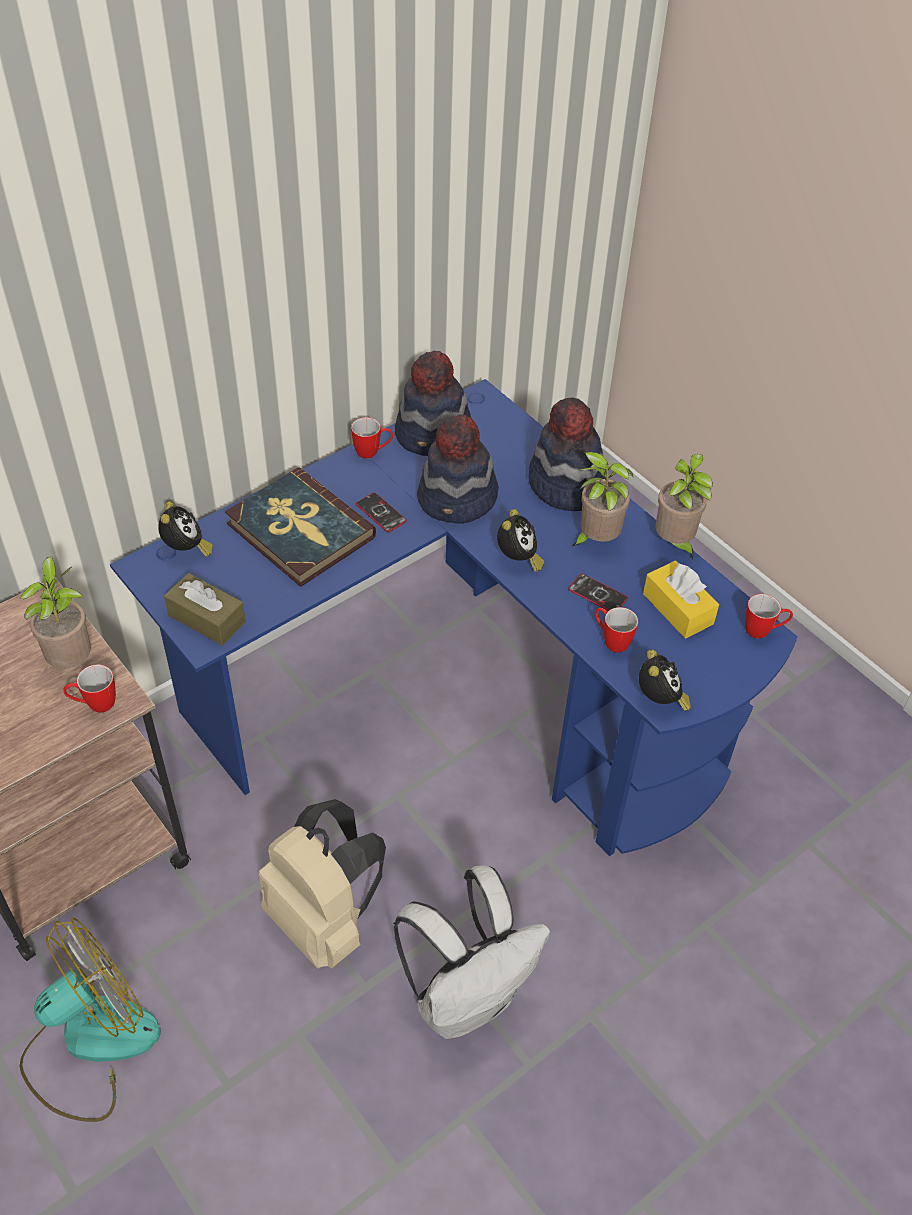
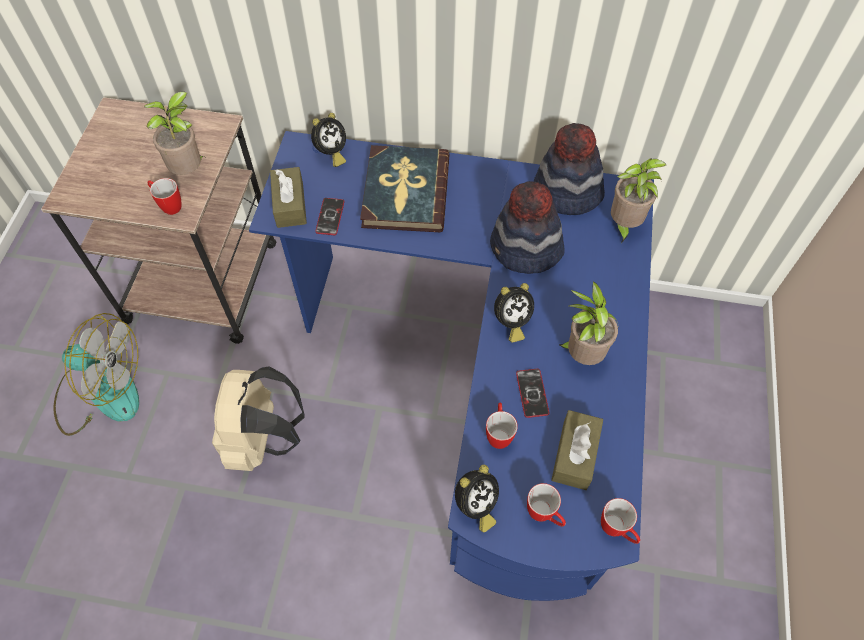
camera: 50 degrees right, 10 degrees up
mug [351,417,393,459] -> mug moved to [527,483,566,526]
phone [356,493,407,532] -> phone moved to [315,198,344,235]
white backpack [394,865,550,1039] -> none
hat [529,398,605,511] -> none
yellow tissue box [643,561,719,638] -> brown tissue box [551,410,603,490]
potted plant [656,454,713,561] -> potted plant moved to [611,158,666,243]

